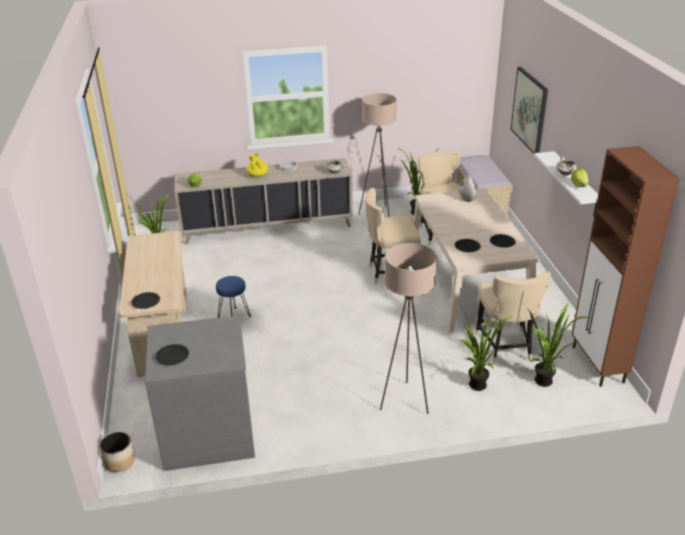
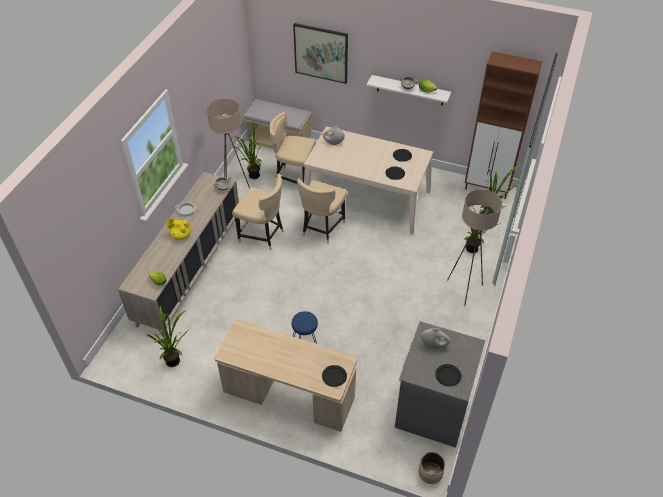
camera: 60 degrees left, 15 degrees up
beige chair [475,271,551,364] -> beige chair moved to [232,174,284,250]
none -> white vase [421,327,451,349]

